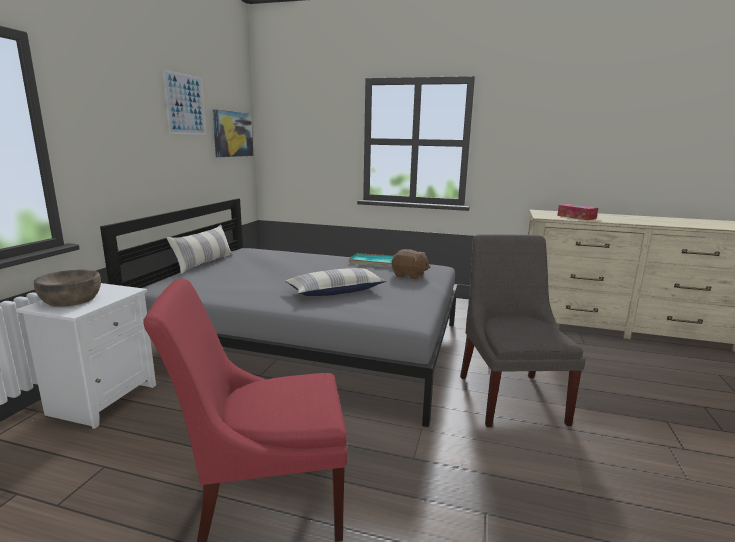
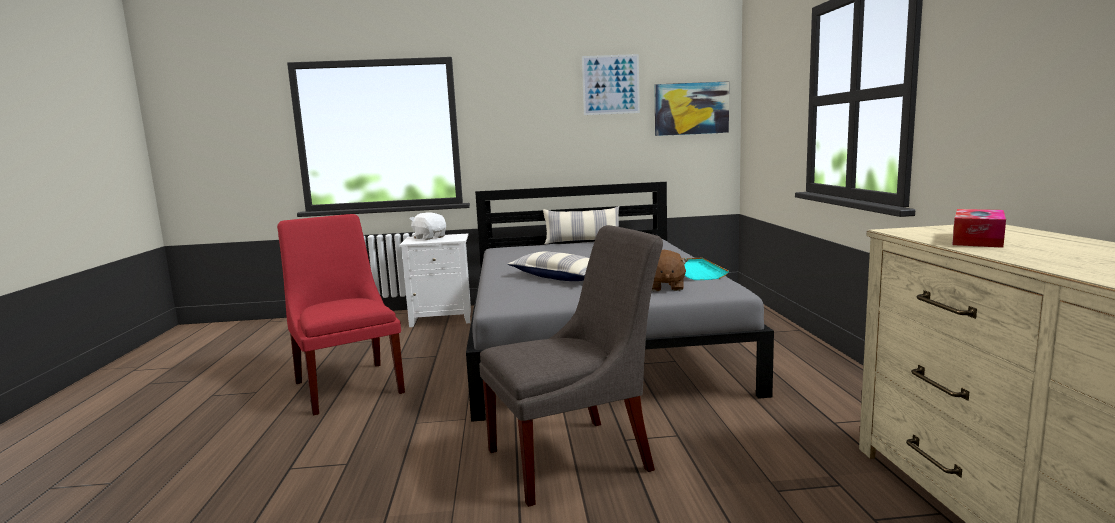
camera: 70 degrees right, 5 degrees down
brown bowl [34,270,101,307] -> white plush toy [410,212,446,240]

